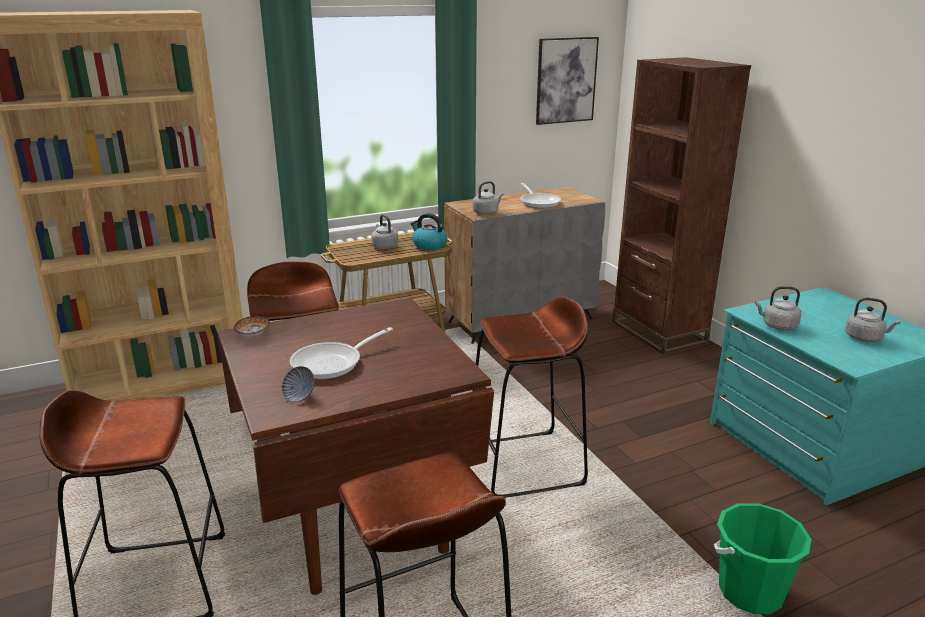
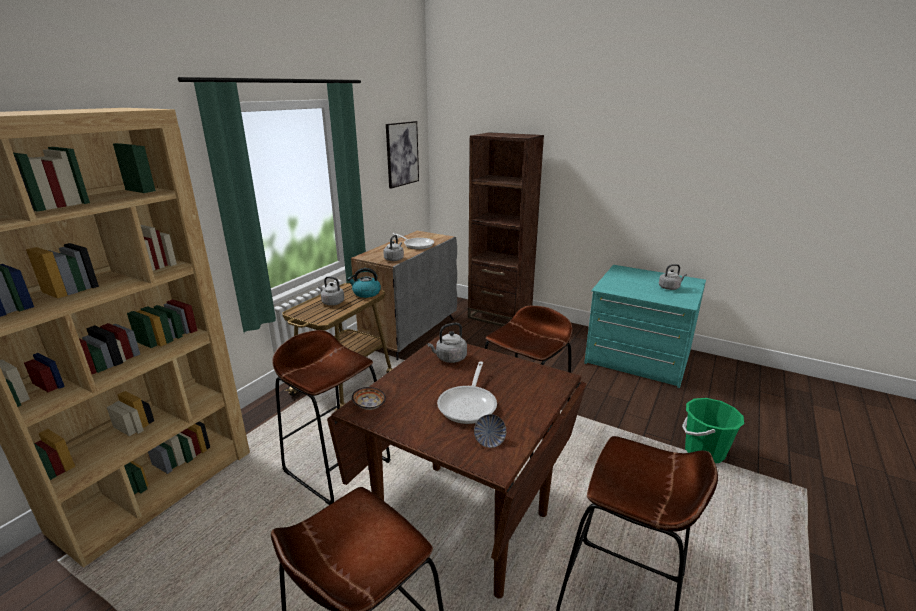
camera: 35 degrees left, 0 degrees up
grey kettle [755,286,802,330] -> grey kettle moved to [427,323,467,363]

